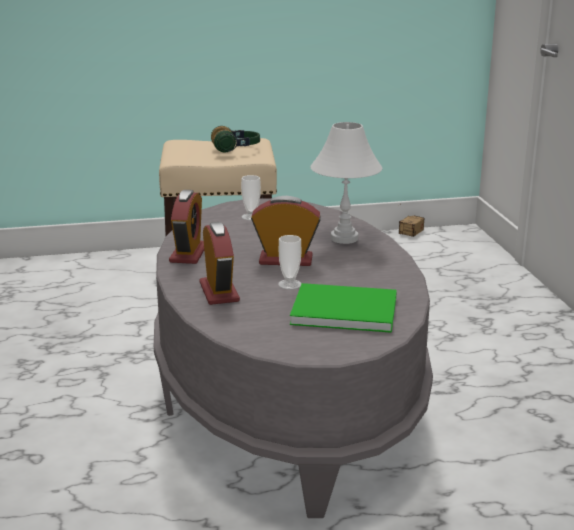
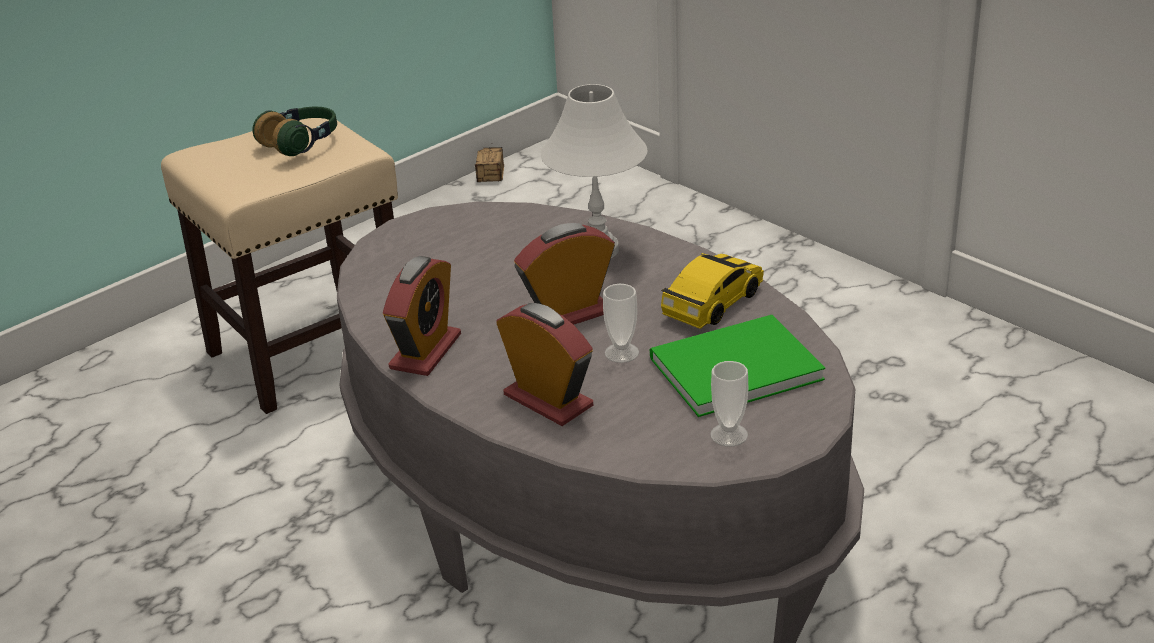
camera: 30 degrees left, 10 degrees up
alarm clock [169,190,204,264] -> alarm clock turned 45 degrees clockwise [383,256,461,376]
cup [241,175,261,220] -> cup moved to [710,361,748,447]
none -> toy car [661,253,764,329]

